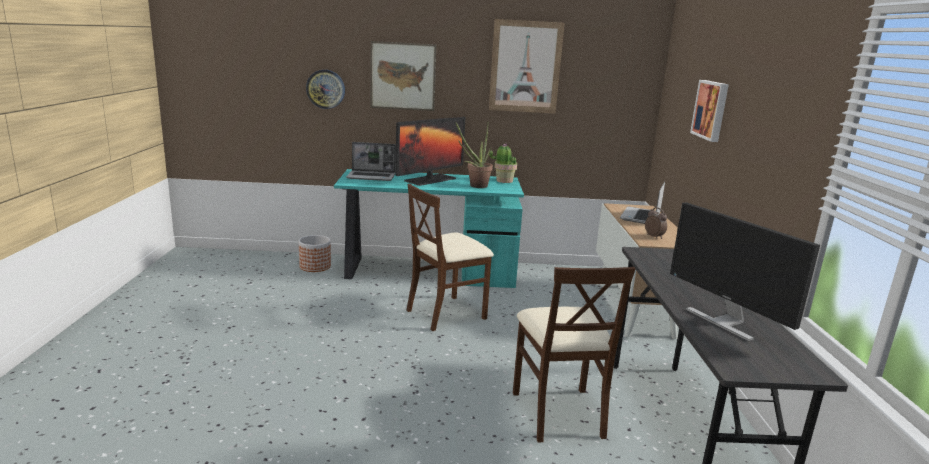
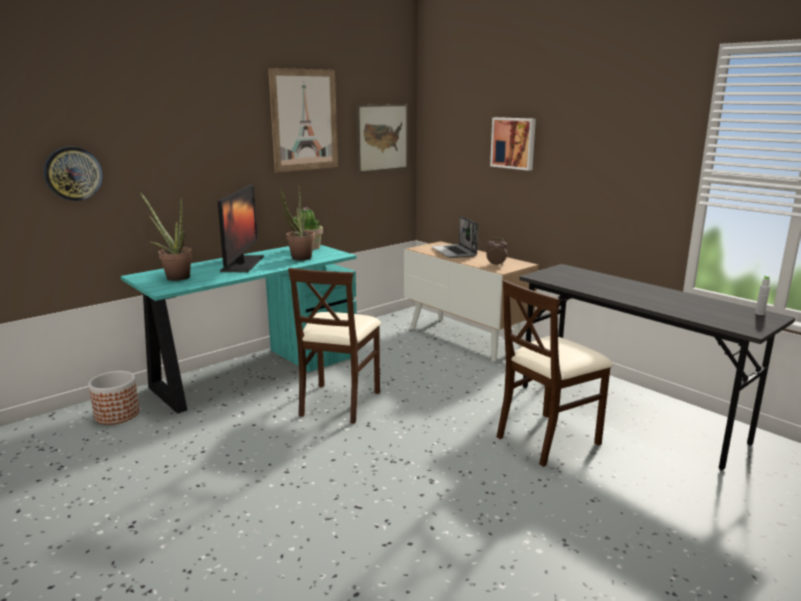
camera: 40 degrees left, 0 degrees up
laptop [346,142,396,181] -> potted plant [140,193,193,281]
picture [370,41,436,111] -> picture moved to [357,104,408,173]
beige chair [513,267,636,443] -> beige chair turned 105 degrees clockwise [497,280,613,467]
monitor [670,202,820,342] -> none
none -> grey bottle [755,275,770,315]

